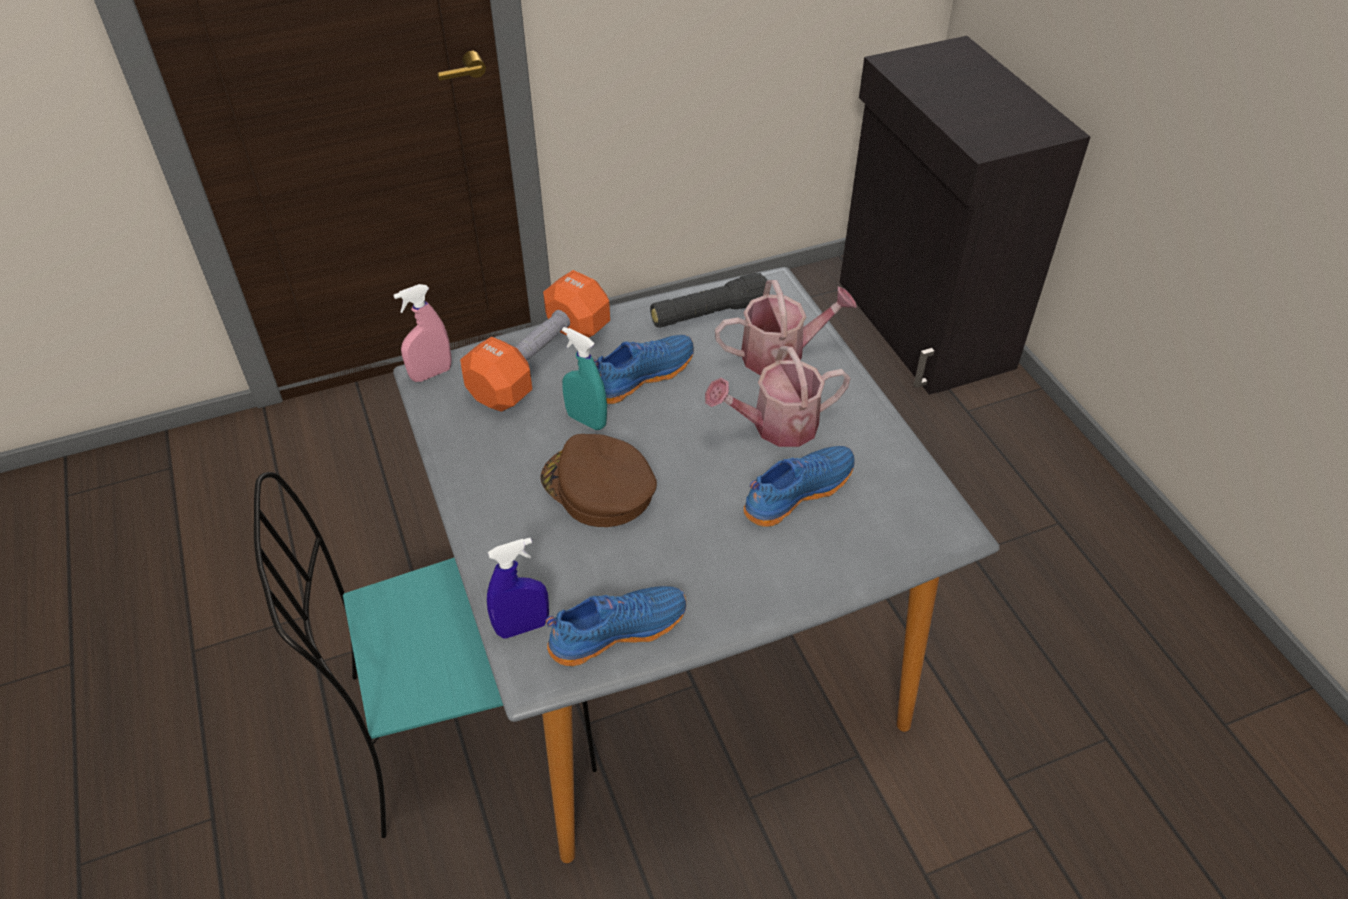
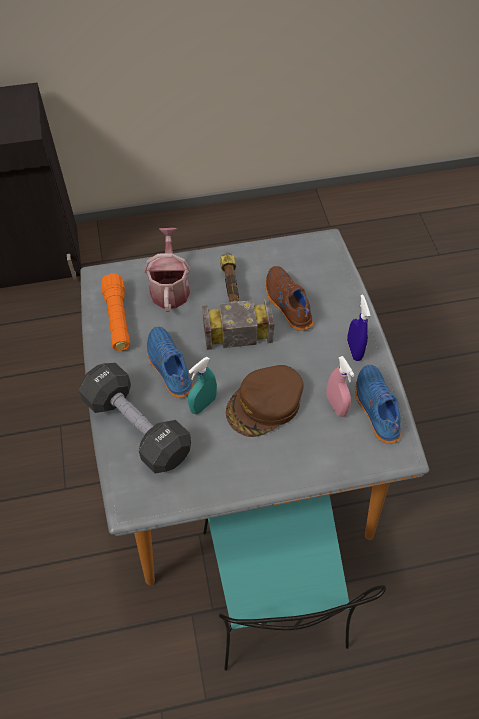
camera: 80 degrees left, 10 degrees up
pink spray bottle [394,284,451,382] -> pink spray bottle moved to [326,356,355,417]
orange dumbbell [460,270,610,412] -> black dumbbell [79,363,191,473]
blue spray bottle [487,538,549,639] -> blue spray bottle moved to [347,294,370,361]
black flashlight [650,273,770,328] -> orange flashlight [101,273,130,351]
watering can [705,346,851,447] -> hammer [202,252,274,350]
blue shoe [744,446,855,527] -> brown shoe [266,266,313,331]

